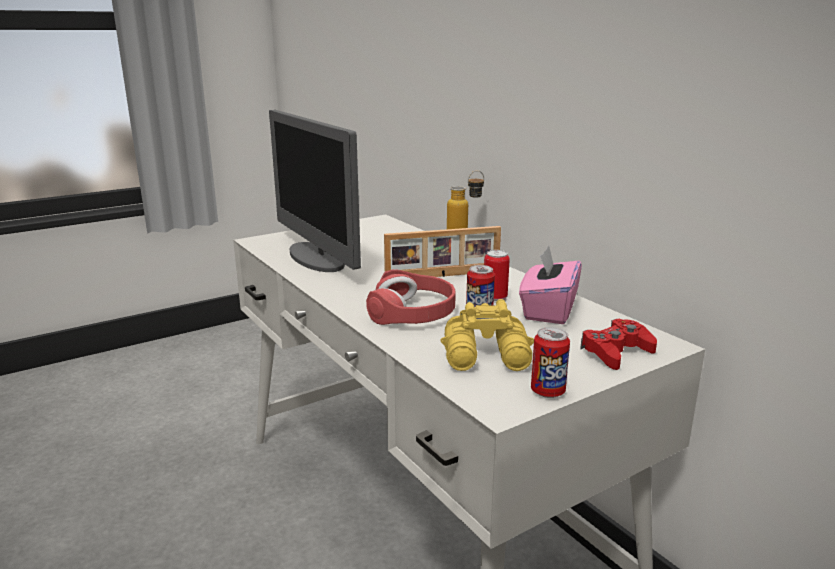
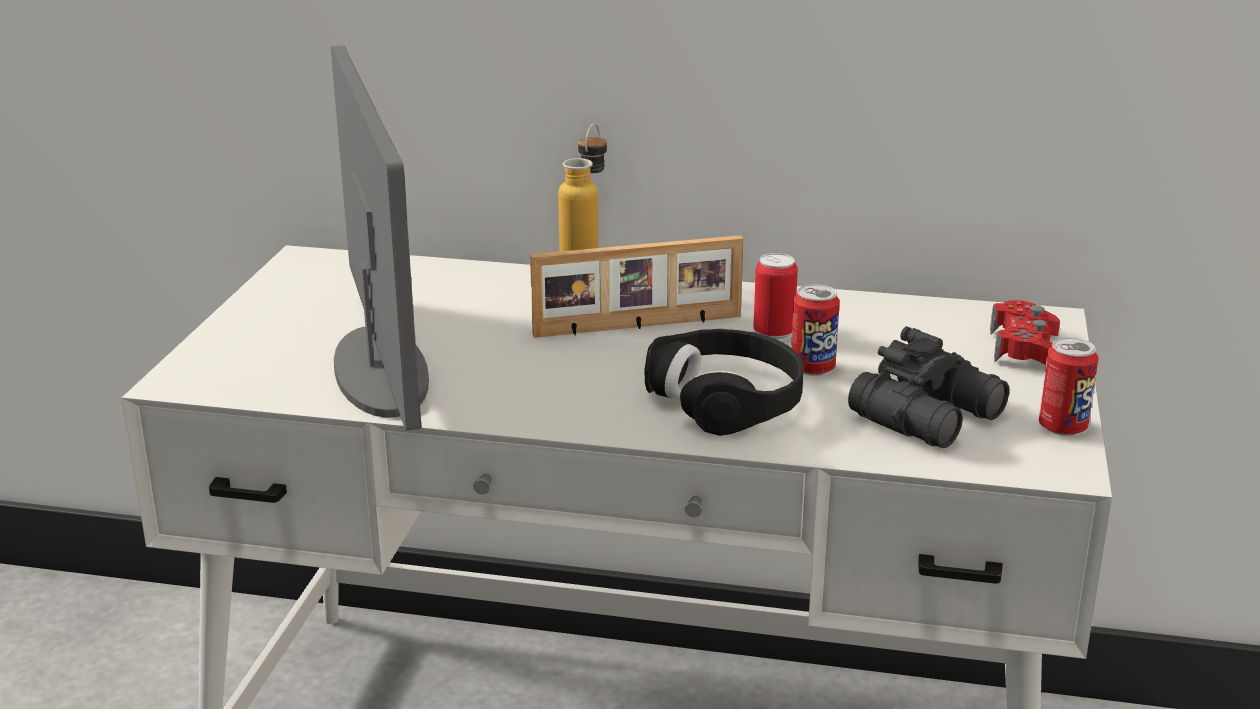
camera: 45 degrees left, 5 degrees up
monitor [269,110,361,272] -> monitor turned 120 degrees counterclockwise [331,45,429,431]
red headphones [366,269,456,325] -> black headphones [644,329,804,436]
picture frame [384,226,501,277] -> picture frame turned 45 degrees clockwise [530,235,743,338]
yellow binoculars [440,299,534,371] -> black binoculars [848,326,1009,448]
pink tissue box [519,246,582,324] -> none

